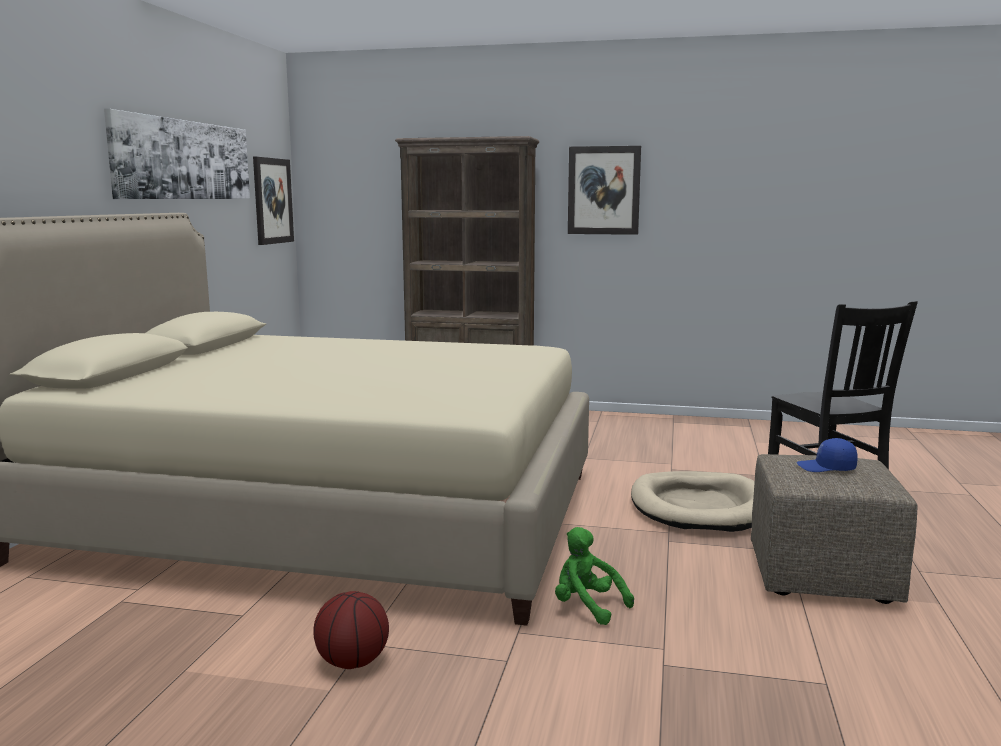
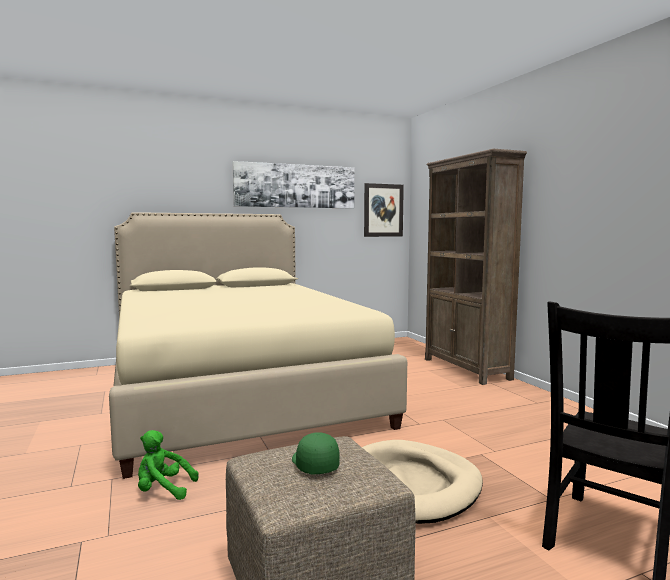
camera: 55 degrees right, 5 degrees down
basketball [313,591,389,669] -> none
green plush toy [555,527,634,625] -> green plush toy turned 90 degrees counterclockwise [138,430,199,500]
picture [568,146,641,235] -> none
blue cap [797,438,858,472] -> green cap [292,432,340,475]

